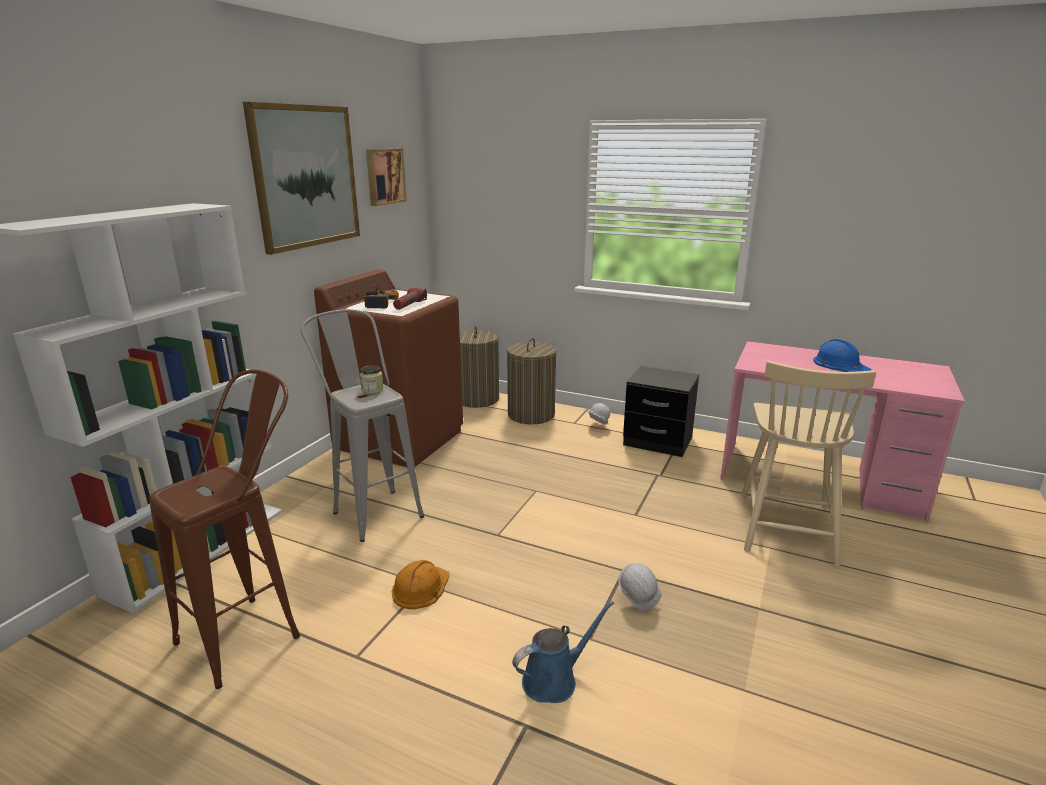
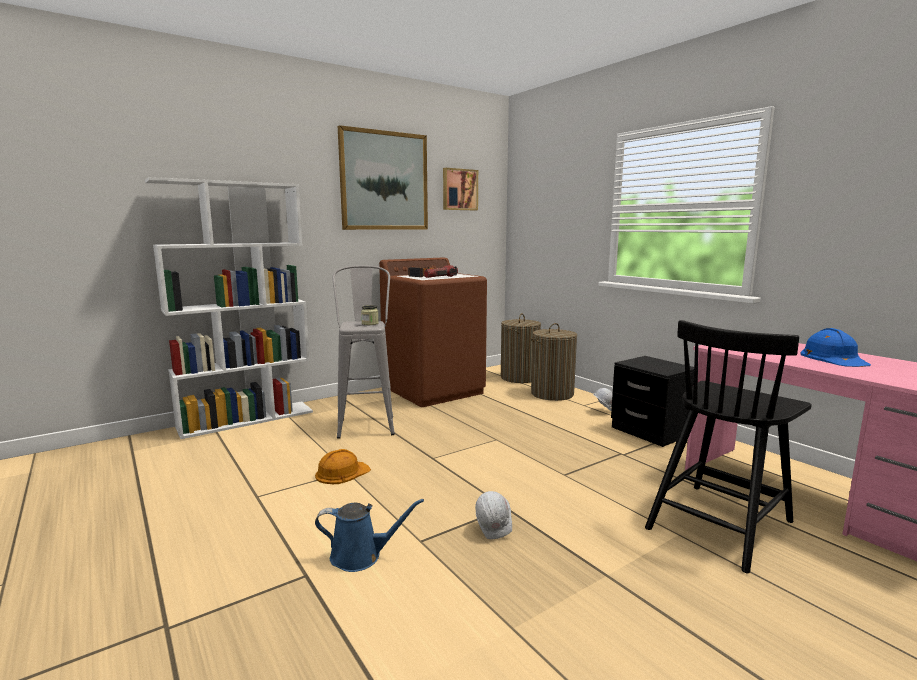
camera: 30 degrees right, 10 degrees down
brown stool [150,370,300,689] -> none
beige chair [741,361,876,567] -> black chair [645,320,811,573]

